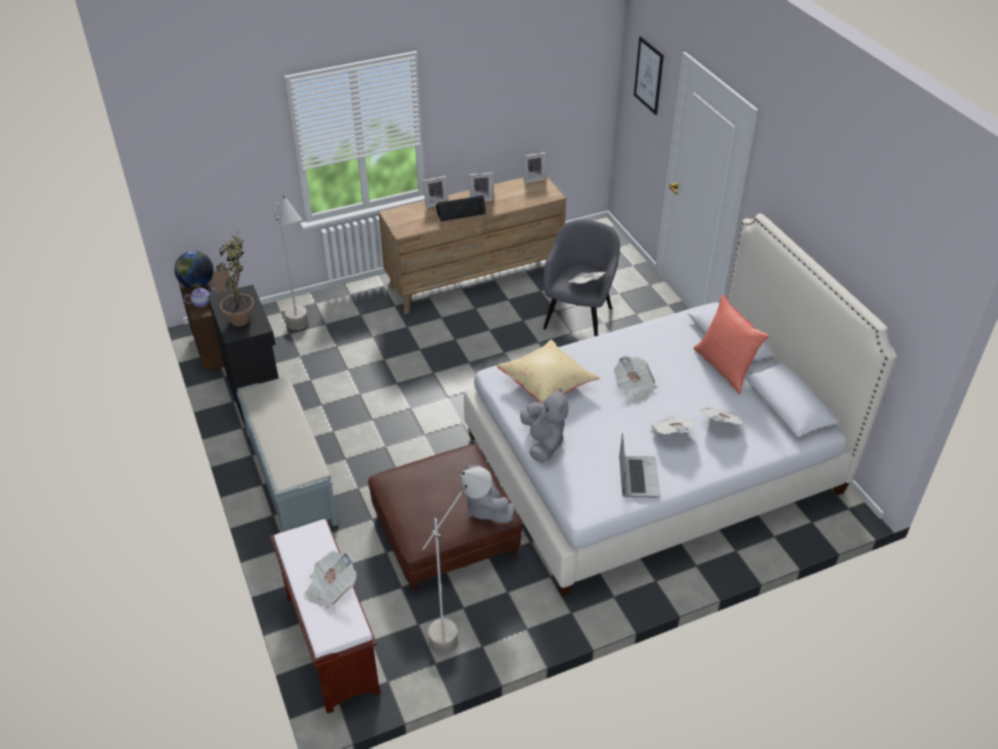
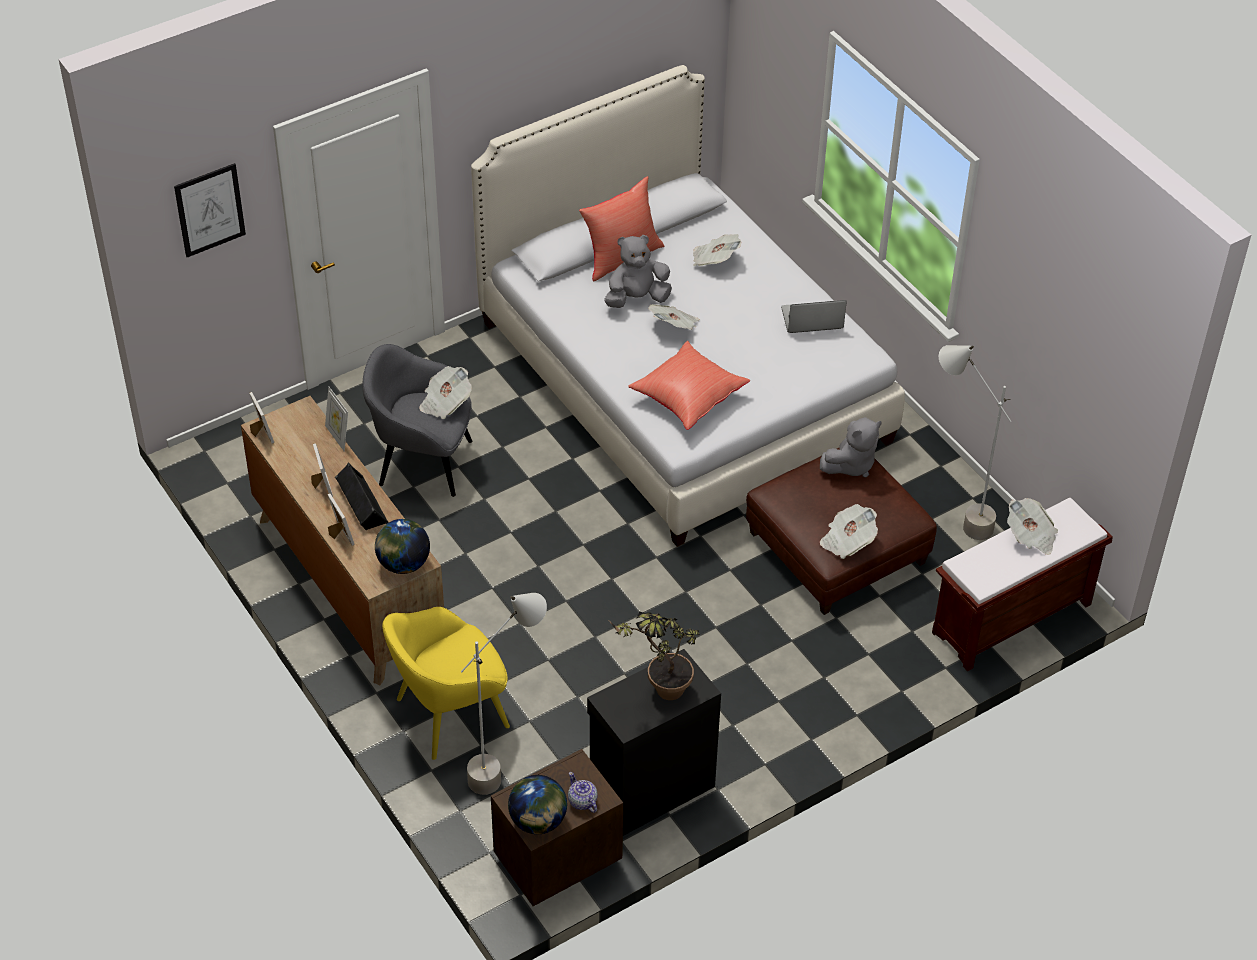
camera: 100 degrees left, 5 degrees up
grey bench [237,377,338,532] -> none
beige pillow [497,339,600,404] -> red pillow [628,341,750,430]
grey plush toy [520,388,568,463] -> grey plush toy moved to [604,235,672,308]
newspaper [651,416,698,434] -> newspaper moved to [820,504,878,559]
none -> picture frame [325,386,348,452]
none -> globe [375,519,430,574]
none -> yellow armchair [382,607,510,760]

